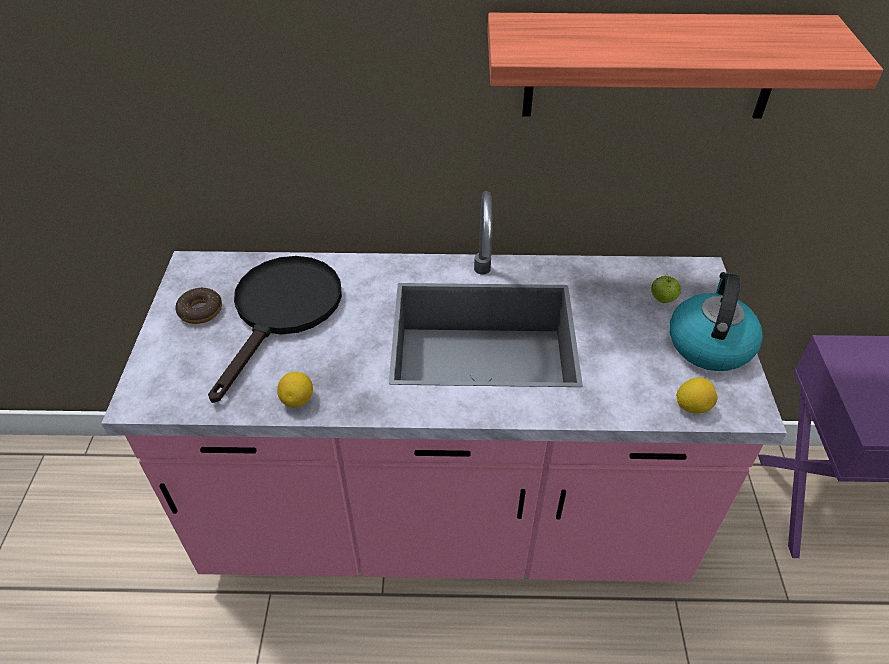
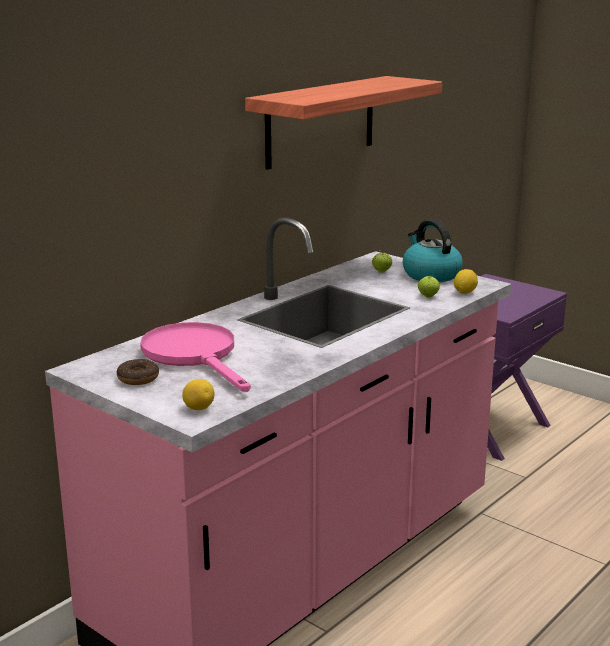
camera: 50 degrees left, 25 degrees down
black frying pan [208,256,342,403] -> pink frying pan [140,322,251,392]
lemon [277,372,313,407] -> lemon moved to [182,379,215,410]
none -> apple [418,274,440,298]

